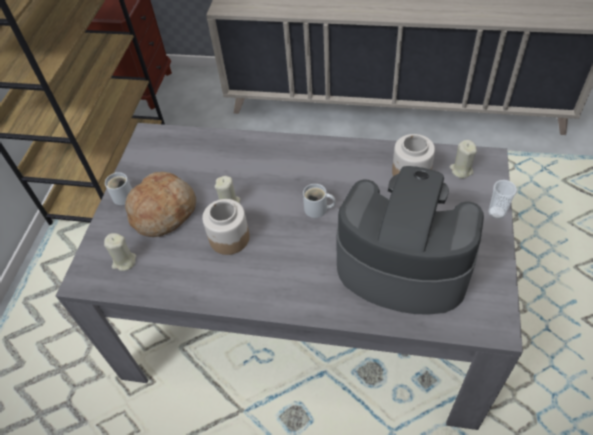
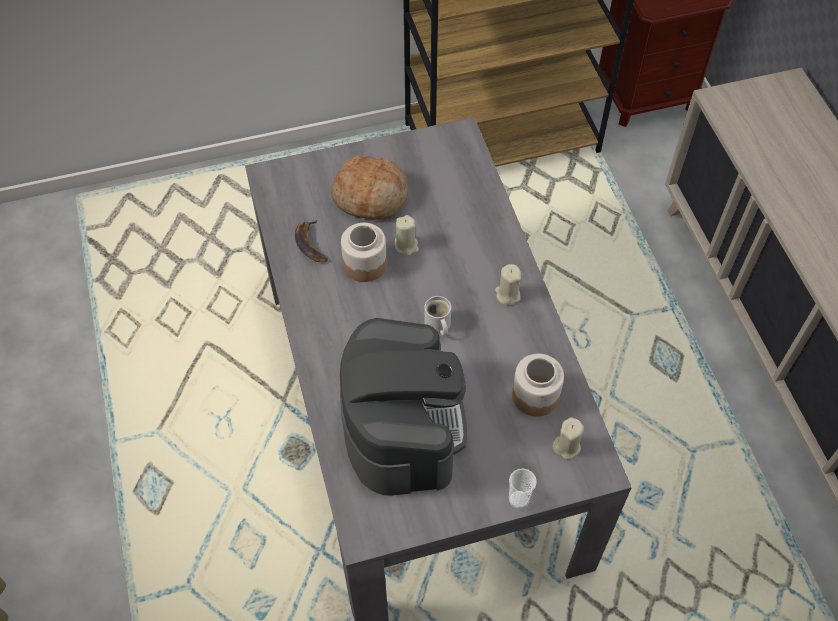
camera: 60 degrees right, 5 degrees up
beige candle [104,233,136,271] -> beige candle moved to [495,264,521,305]
white mug [105,172,132,205] -> none
none -> banana [295,220,328,262]

